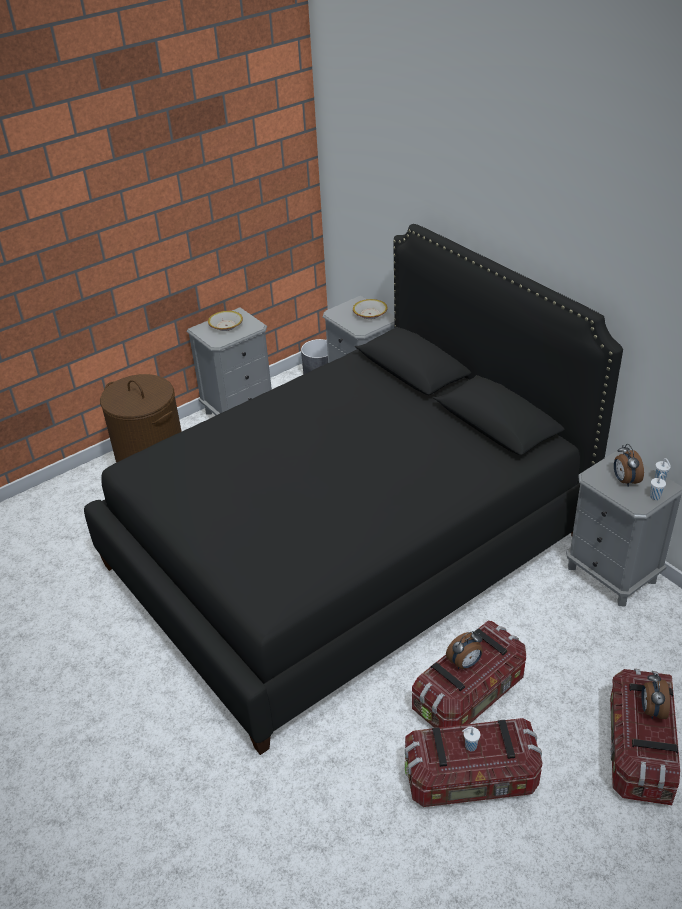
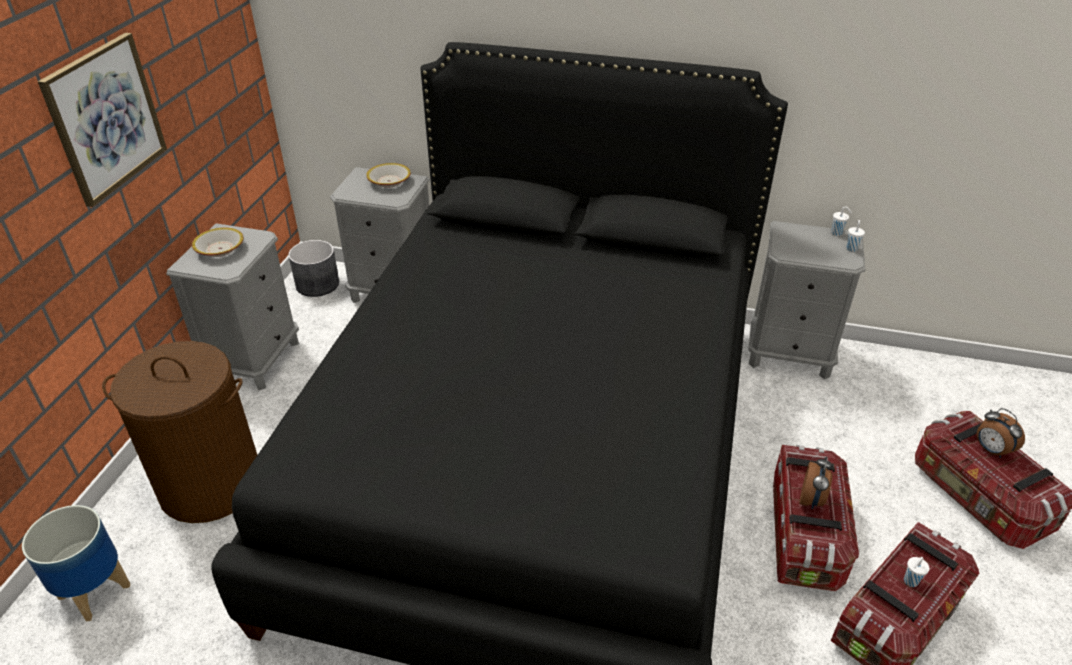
camera: 40 degrees left, 0 degrees up
alarm clock [614,444,644,487] -> none
none -> planter [22,505,130,622]
none -> picture [38,33,167,207]

